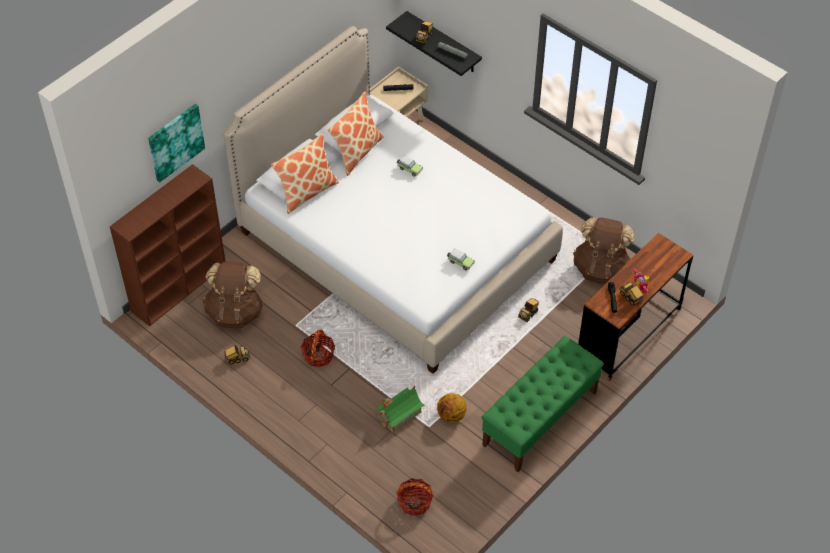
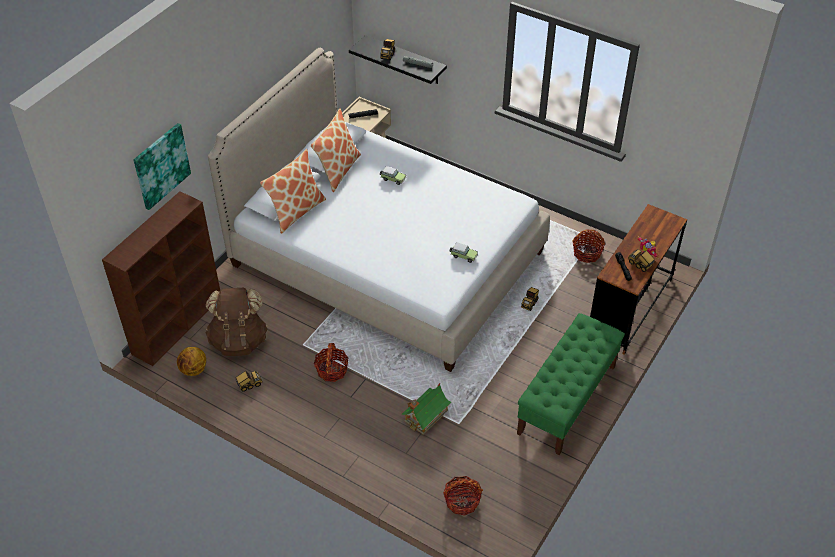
camera: 10 degrees left, 5 degrees down
basketball [437,393,466,423] -> basketball moved to [177,347,206,376]
brown backpack [573,217,634,284] -> basket [572,229,605,263]

